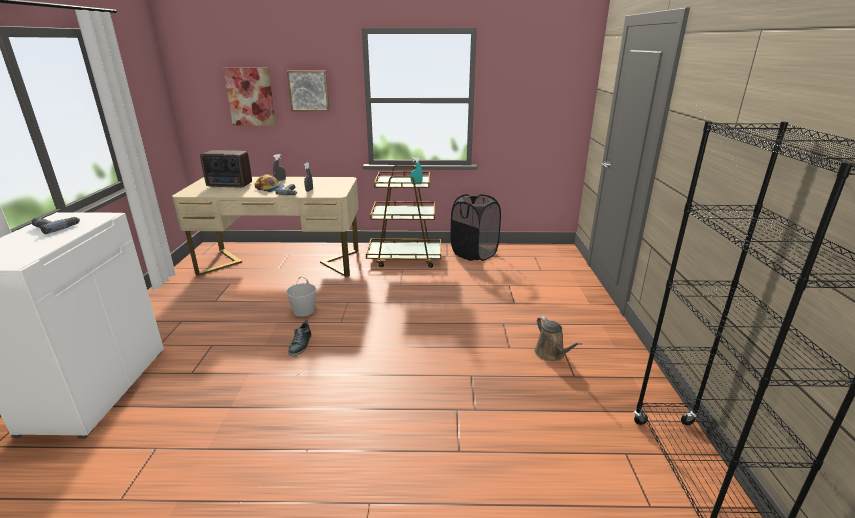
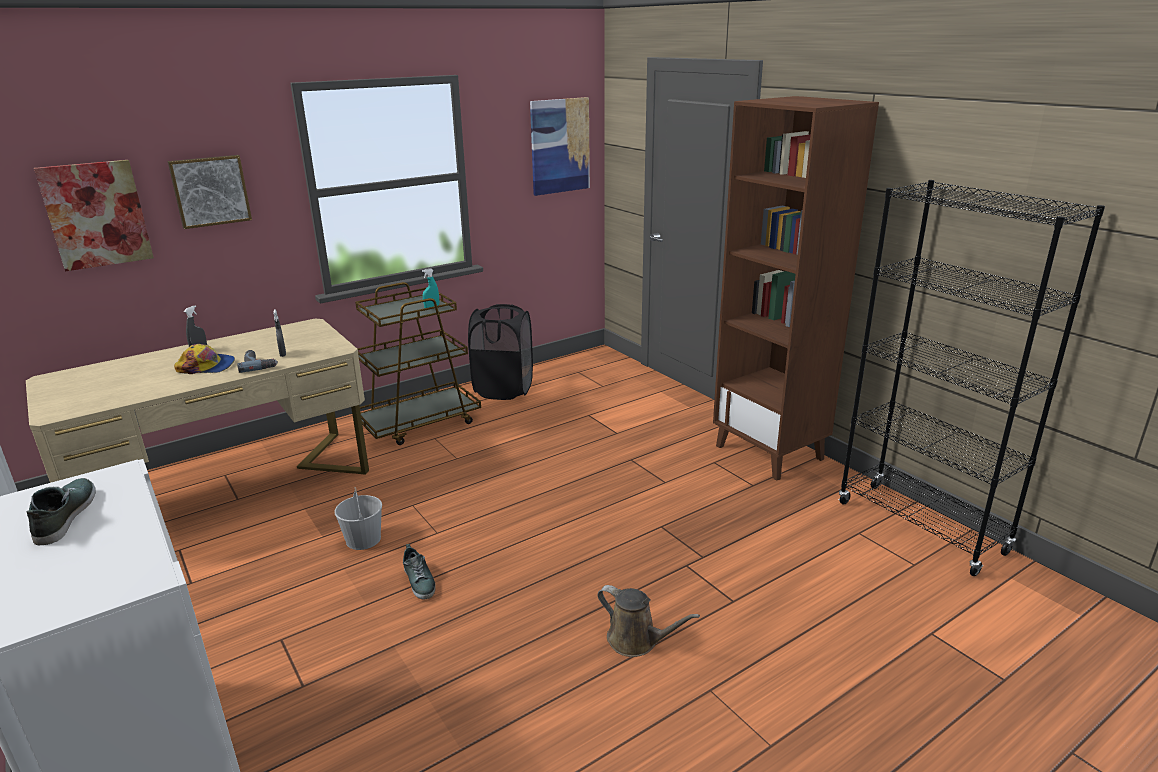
camera: 35 degrees left, 0 degrees up
power drill [31,217,80,234] -> shoe [27,478,96,545]
radio [200,150,252,188] -> none
brown watering can [534,316,582,361] -> brown watering can moved to [598,585,700,657]
none -> picture [530,97,590,196]
none -> brown bookcase [713,96,879,480]

